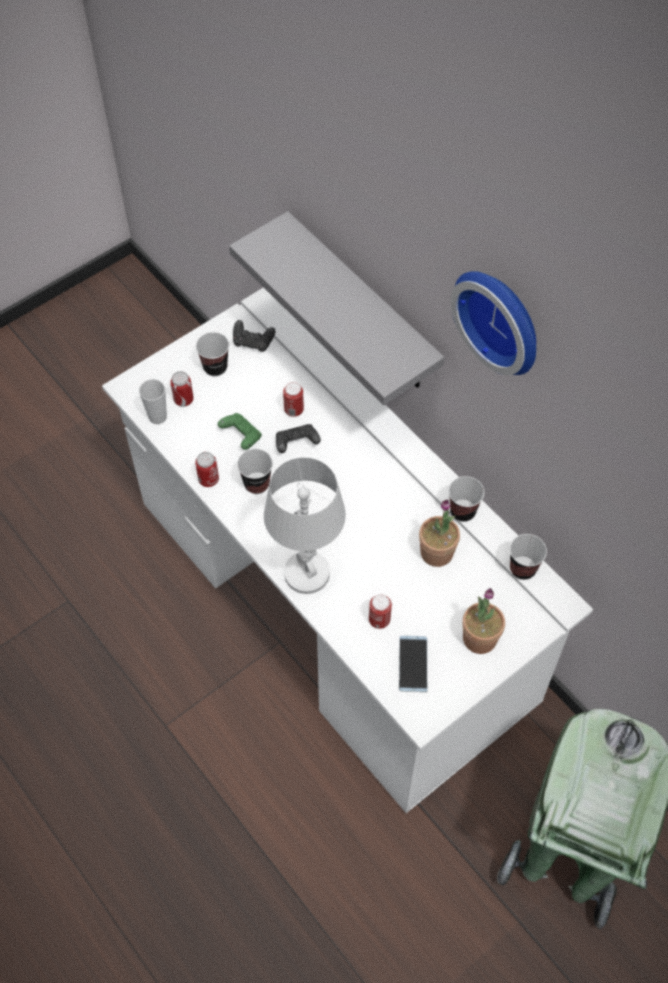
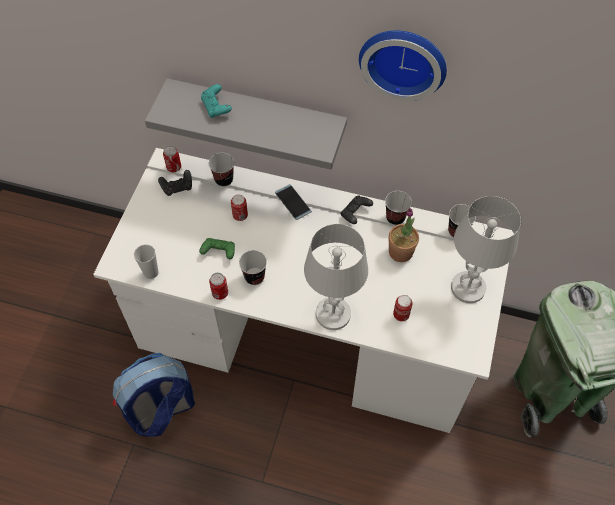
camera: 35 degrees left, 0 degrees up
can [170,371,194,407] -> can moved to [163,146,181,173]
cup [196,332,229,377] -> cup moved to [209,153,234,187]
black game controller [276,424,321,453] -> black game controller moved to [341,196,373,224]
phone [399,636,427,692] -> phone moved to [275,184,312,220]
potted plant [463,588,505,654] -> white table lamp [451,196,521,303]
none -> backpack [113,353,195,437]
none -> turquoise game controller [201,84,232,118]

